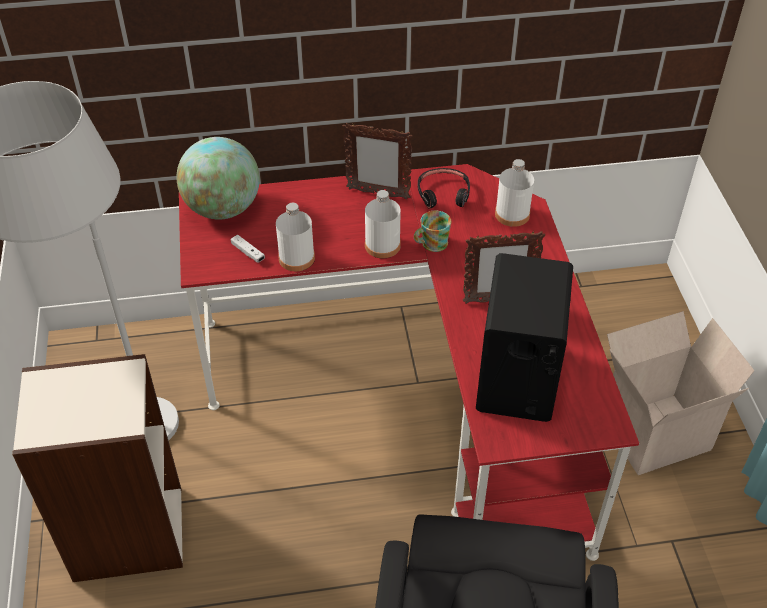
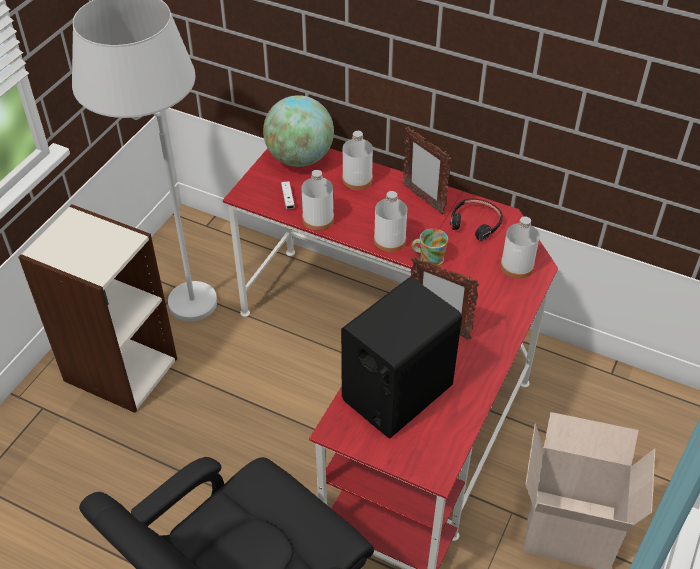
camera: 35 degrees right, 0 degrees up
none -> white bottle [342,131,373,190]

